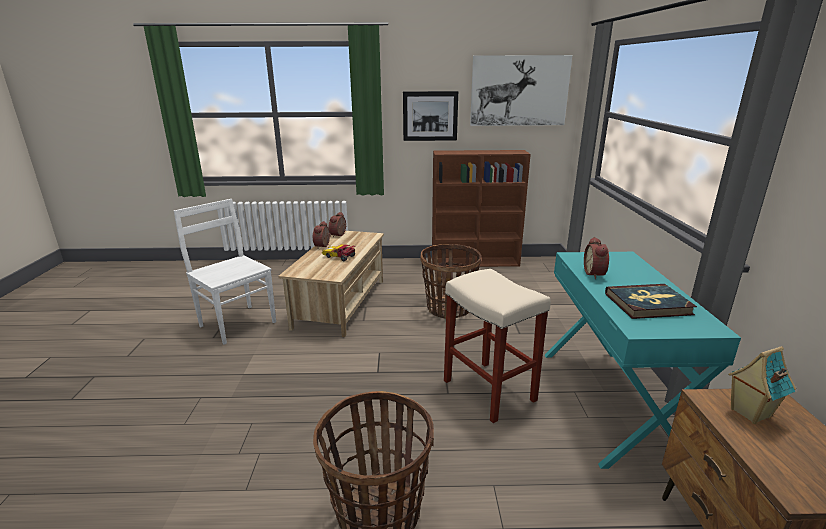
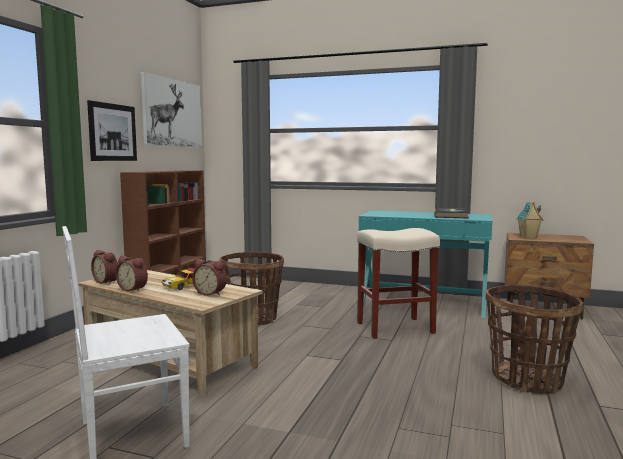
camera: 70 degrees left, 15 degrees down
alarm clock [584,237,609,279] -> alarm clock moved to [192,259,227,296]

